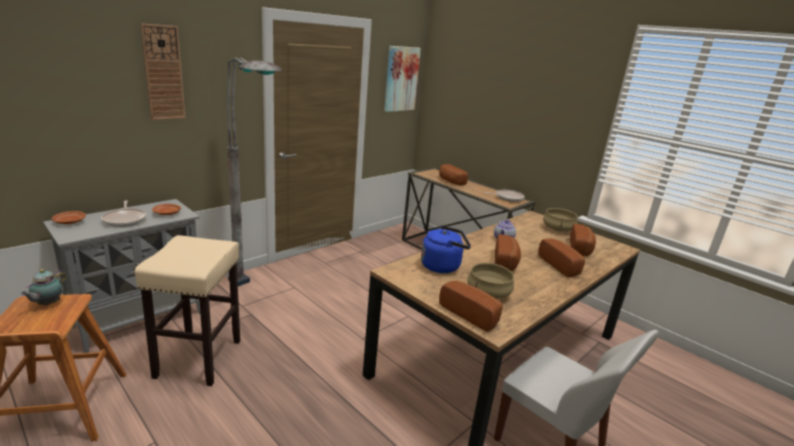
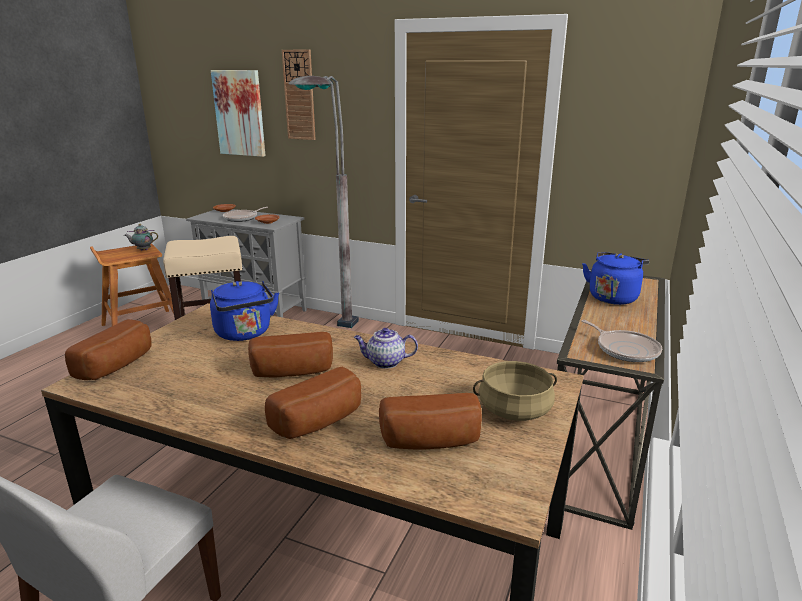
camera: 70 degrees right, 0 degrees up
picture [384,46,421,112] -> picture moved to [211,70,266,157]
bread [439,164,468,185] -> blue kettle [582,252,649,305]
beige cooking pot [467,263,514,299] -> none

